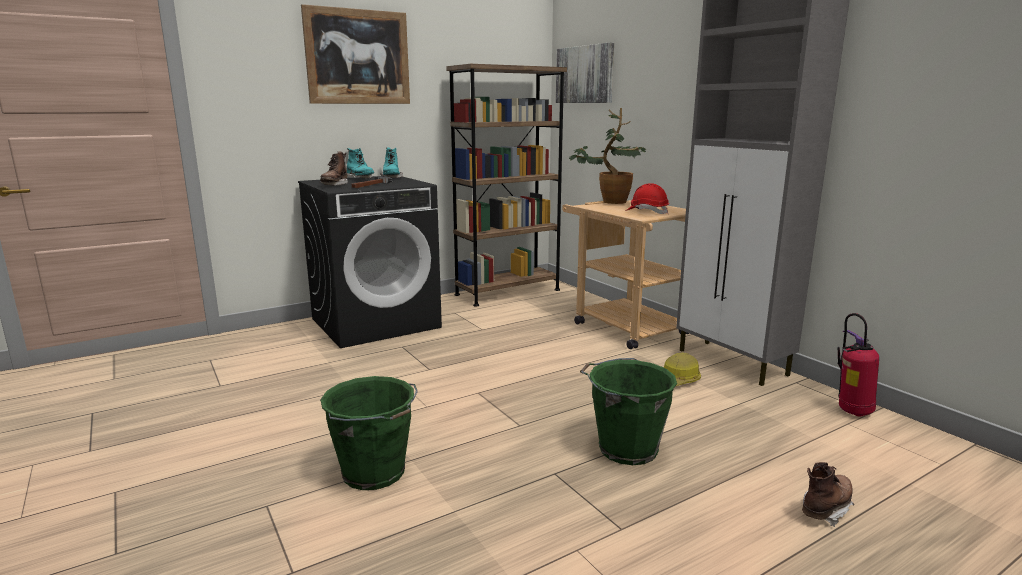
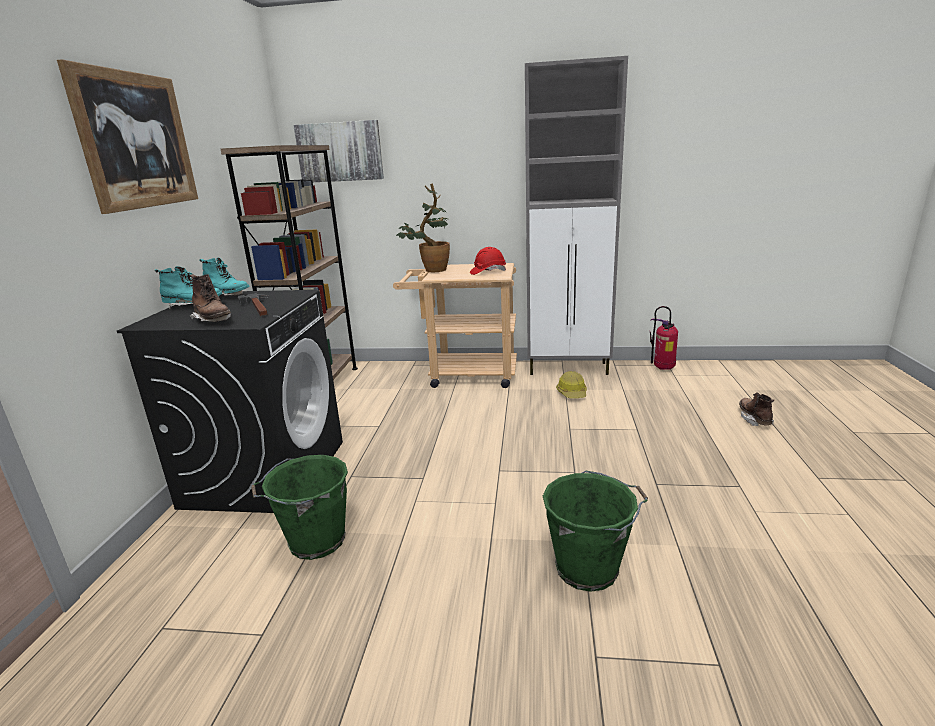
camera: 50 degrees left, 5 degrees up
green bucket [580,358,677,465] -> green bucket moved to [251,455,348,560]

